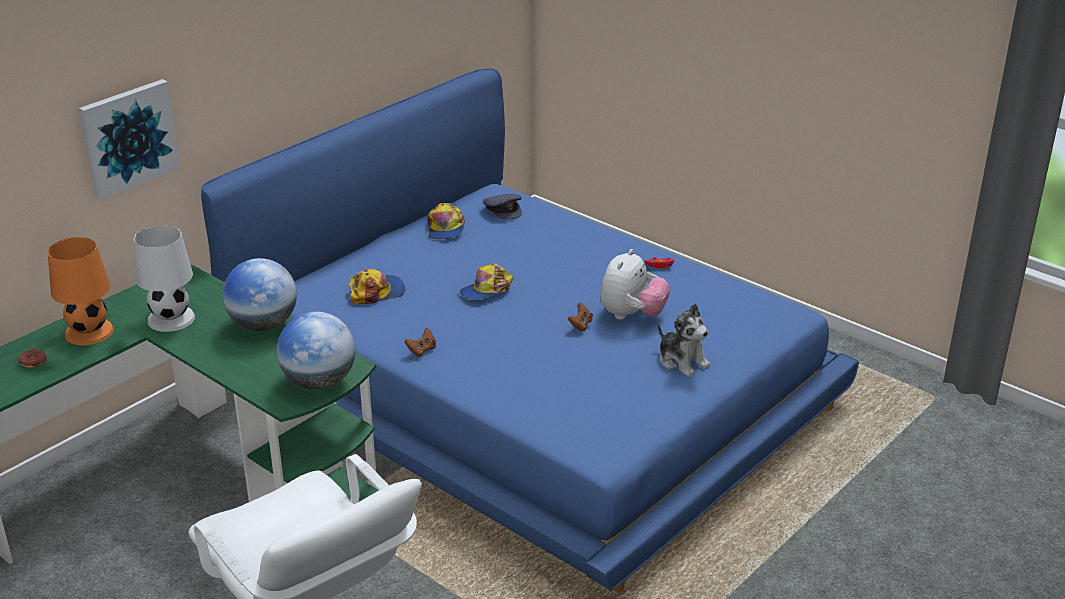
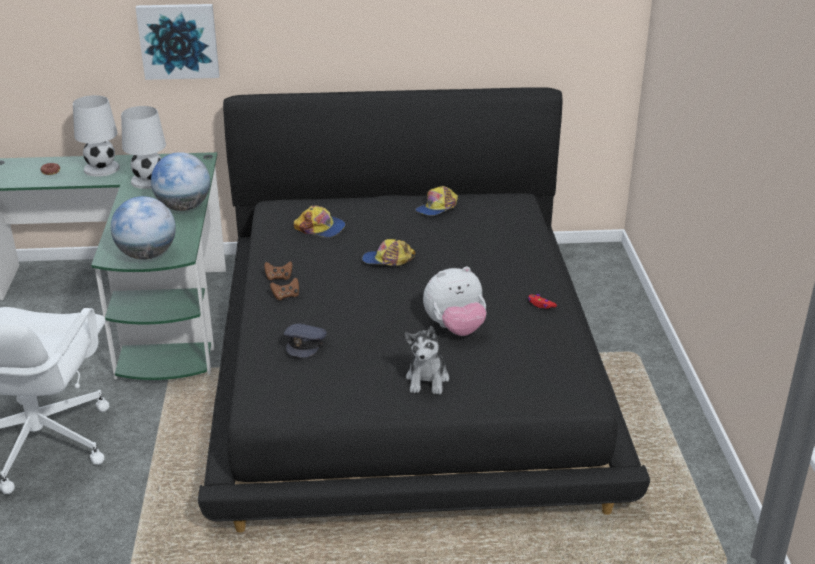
camera: 45 degrees right, 0 degrees up
orange table lamp [48,237,114,345] -> white table lamp [73,95,120,177]
blue bed [201,69,859,593] -> black bed [198,87,650,532]
grey cap [483,194,522,219] -> grey cap moved to [284,324,327,358]
brown game controller [568,303,593,331] -> brown game controller moved to [270,277,299,300]

